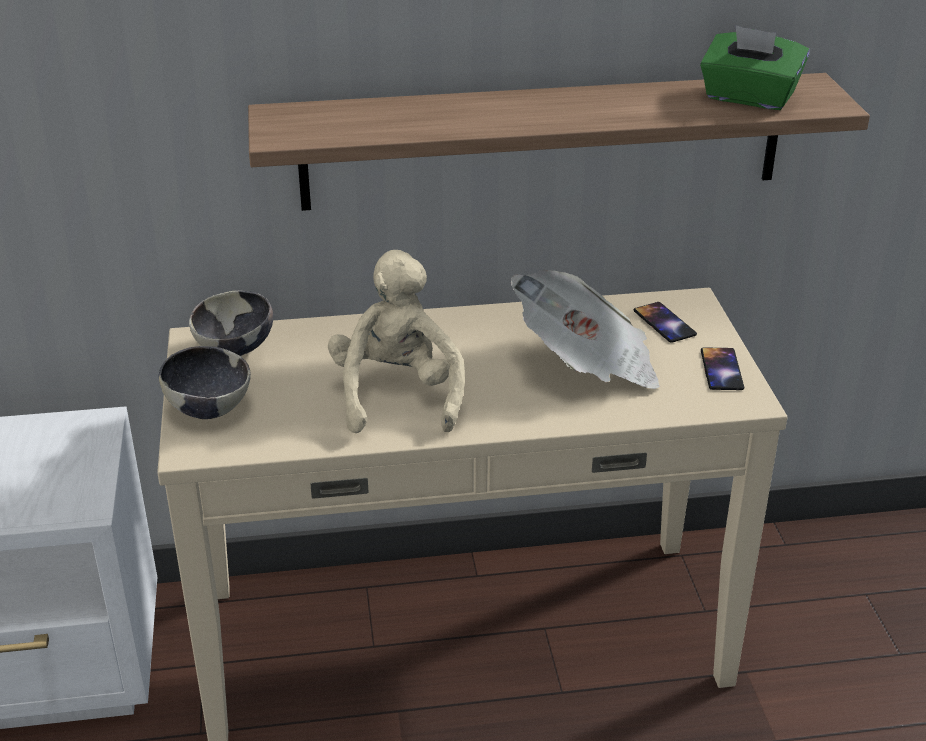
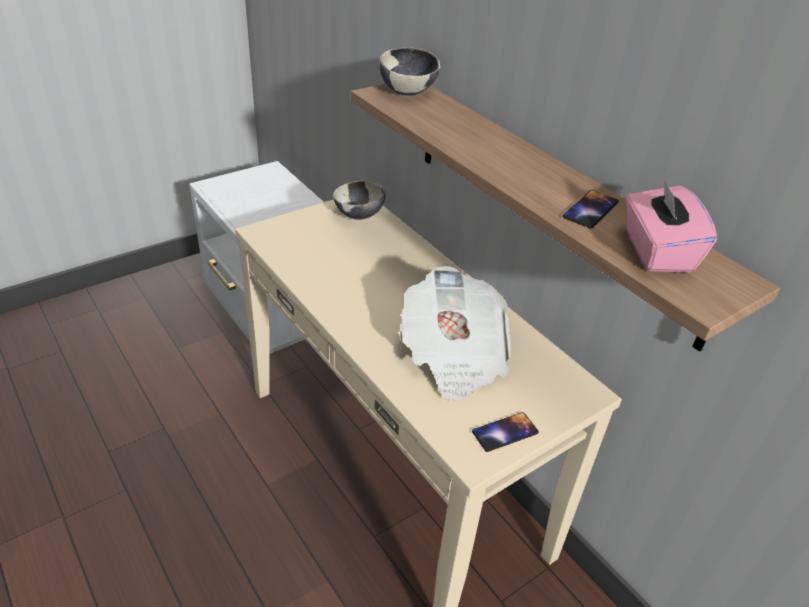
camera: 60 degrees right, 5 degrees up
bowl [159,346,251,419] -> bowl moved to [379,47,441,96]
beige plush toy [328,250,465,433] -> none
phone [634,302,697,343] -> phone moved to [563,190,619,228]
green tissue box [700,25,810,110] -> pink tissue box [626,178,717,273]

